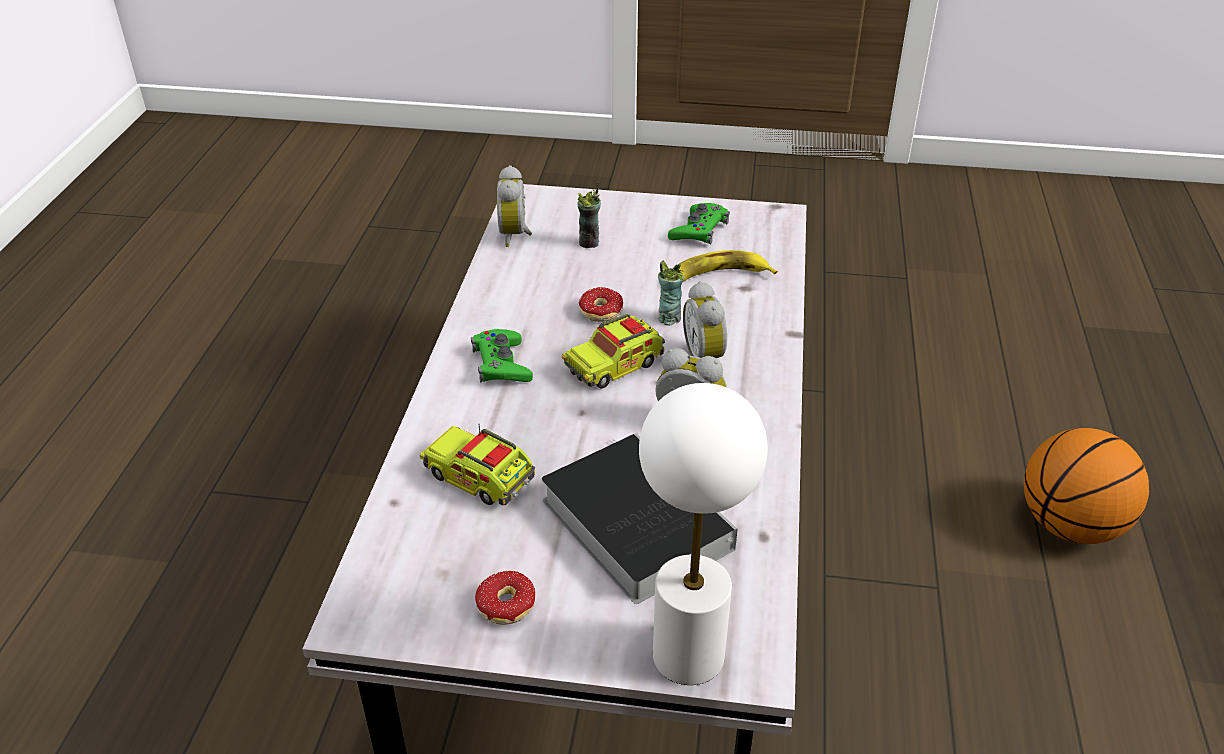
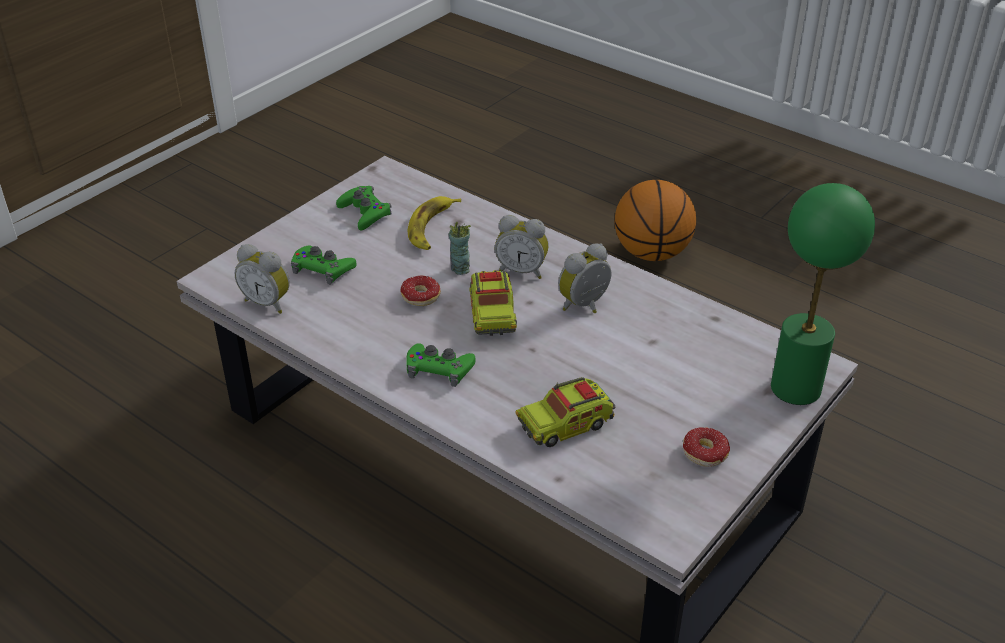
camera: 60 degrees left, 0 degrees up
book [542,433,737,604] -> none
cup [577,182,601,248] -> green game controller [291,246,356,284]
white table lamp [639,383,768,685] -> green table lamp [771,183,875,405]

